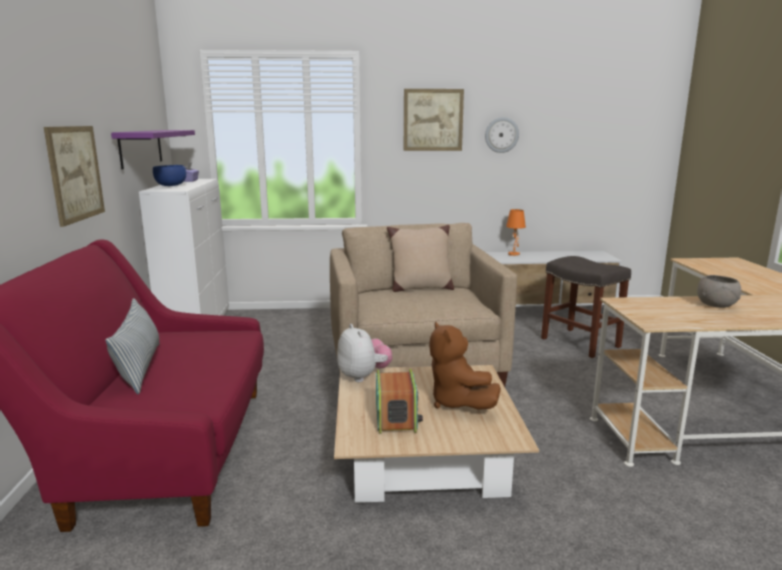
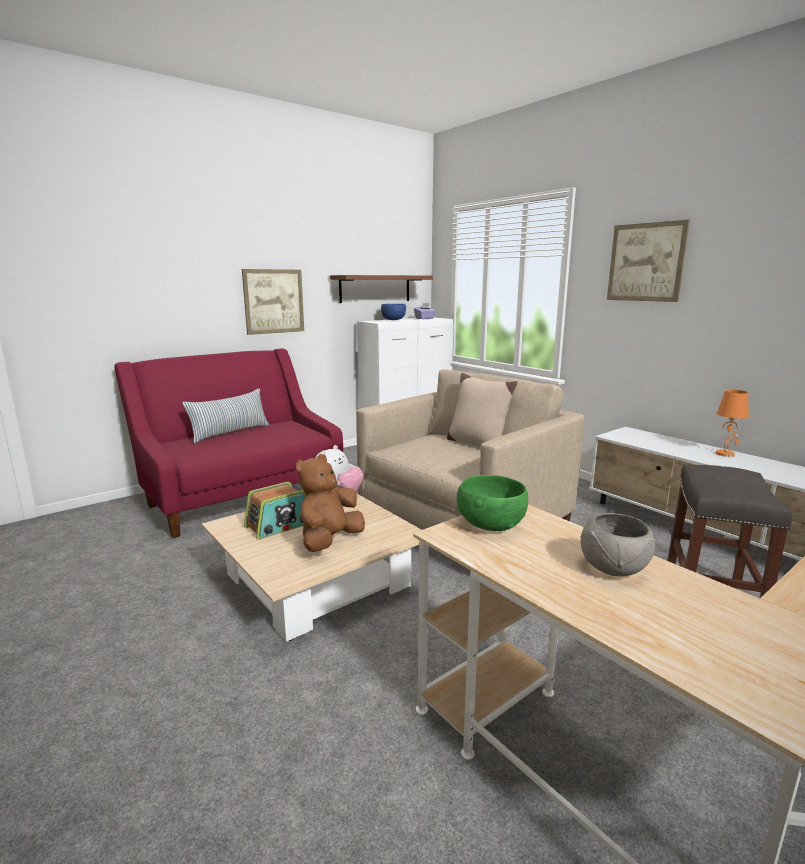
camera: 55 degrees right, 0 degrees up
purple shelf [111,130,195,169] -> brown shelf [330,275,433,303]
wall clock [485,117,519,153] -> none
none -> green bowl [457,475,528,531]

